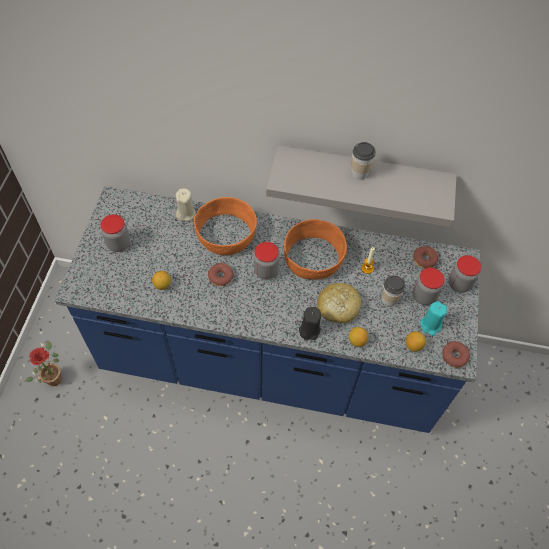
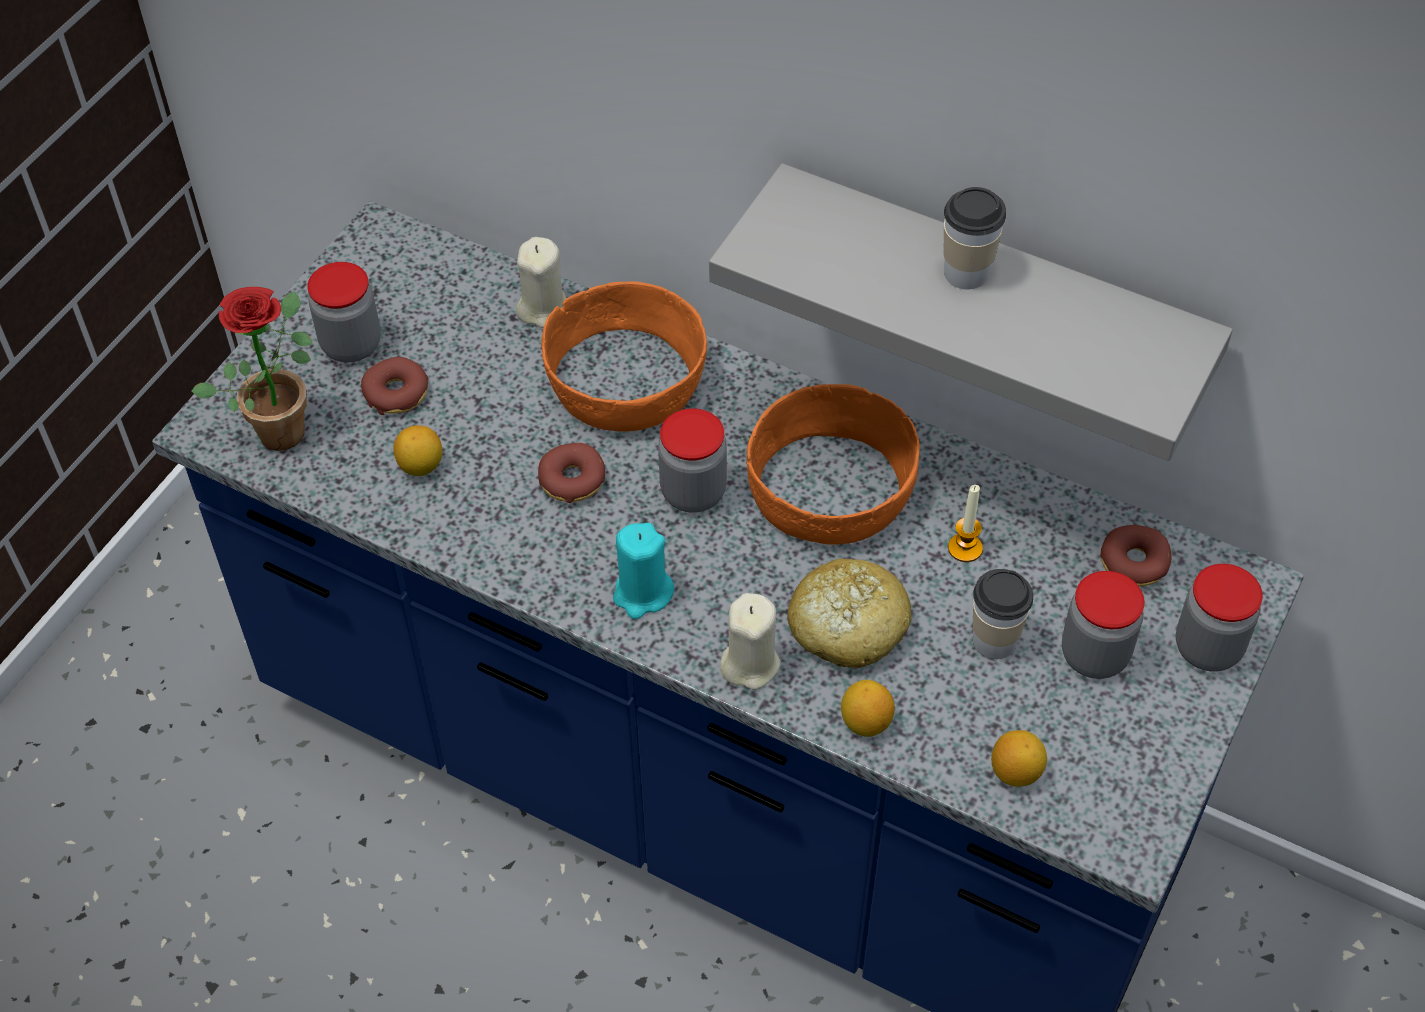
camera: 20 degrees right, 5 degrees down
potted plant [26,342,62,386] -> potted plant moved to [191,287,313,451]
black candle [299,307,321,340] -> beige candle [720,593,781,690]
turquoise candle [420,301,447,336] -> turquoise candle moved to [613,523,675,619]
donut [442,341,470,369] -> donut moved to [361,357,429,415]

